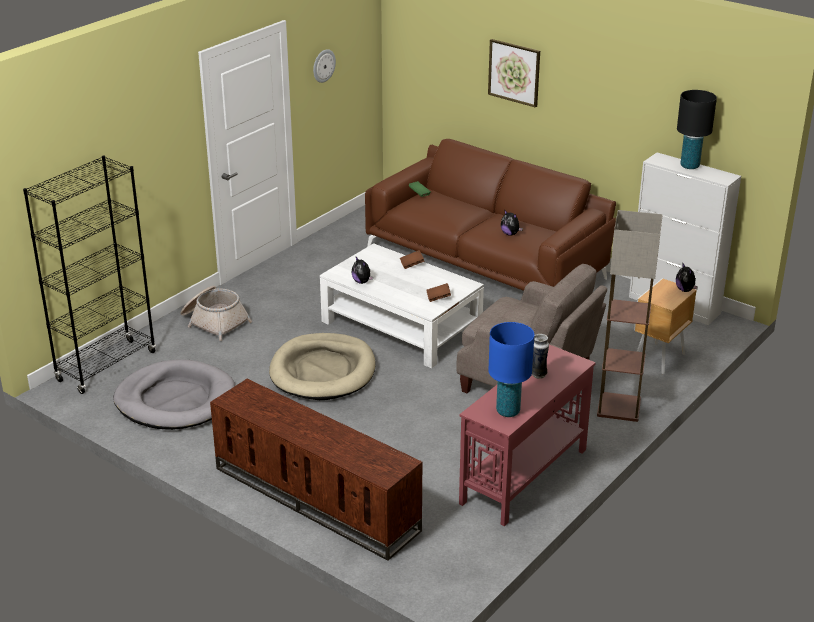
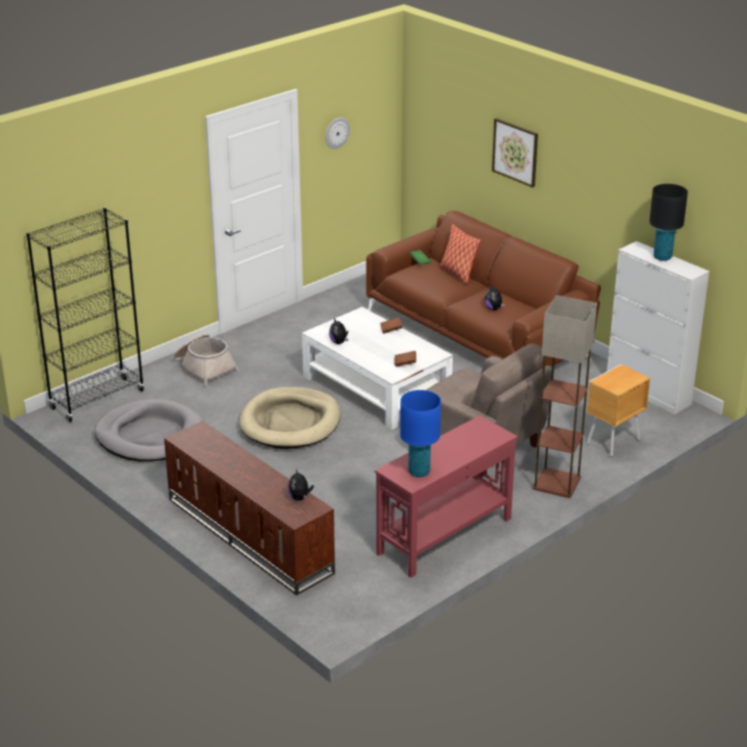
camera: 10 degrees right, 0 degrees up
vase [532,334,549,379] -> none
plush toy [676,262,698,292] -> plush toy moved to [288,469,314,500]
none -> pillow [439,224,481,284]

